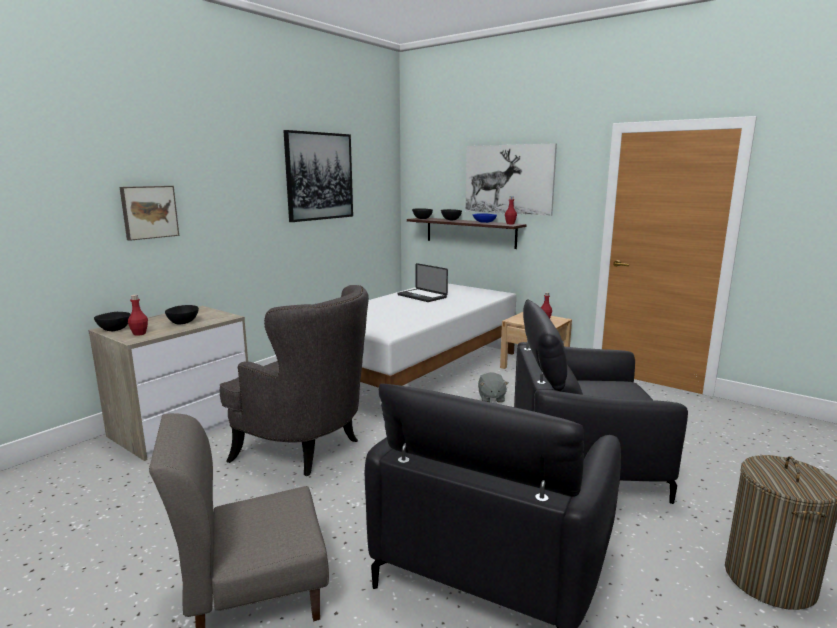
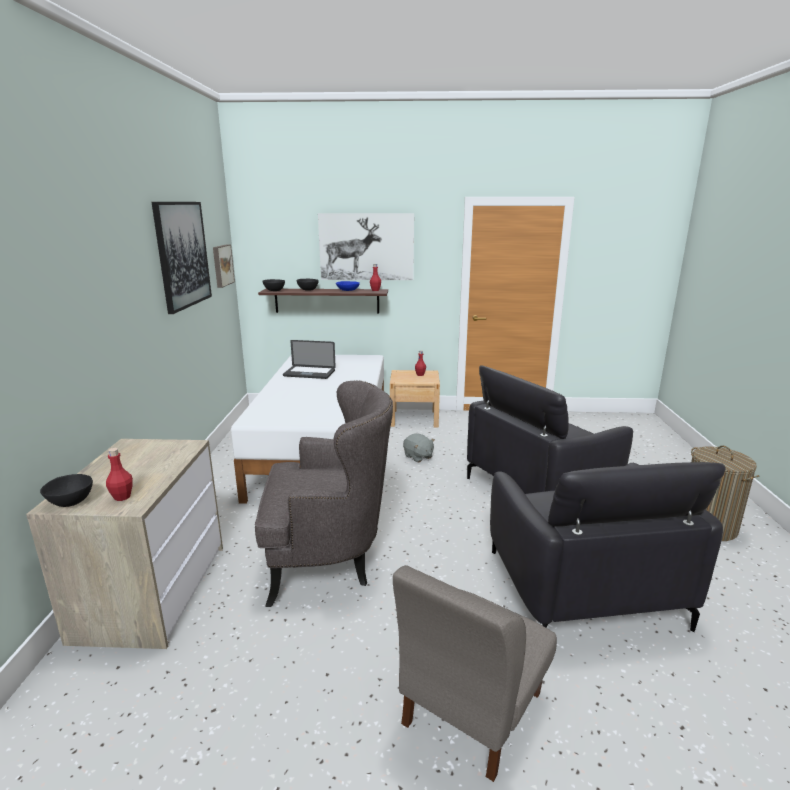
camera: 35 degrees left, 5 degrees up
picture [120,186,179,241] -> picture moved to [213,244,235,288]
black bowl [165,305,199,324] -> none

